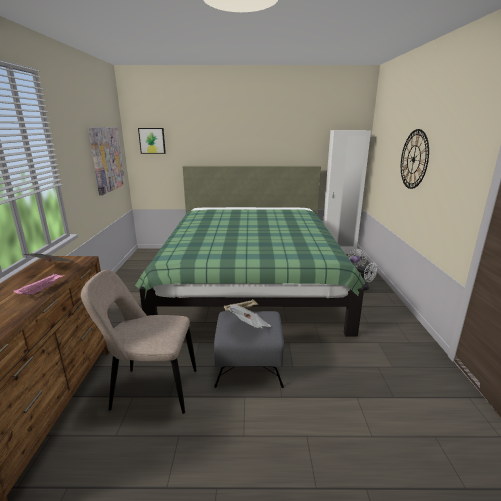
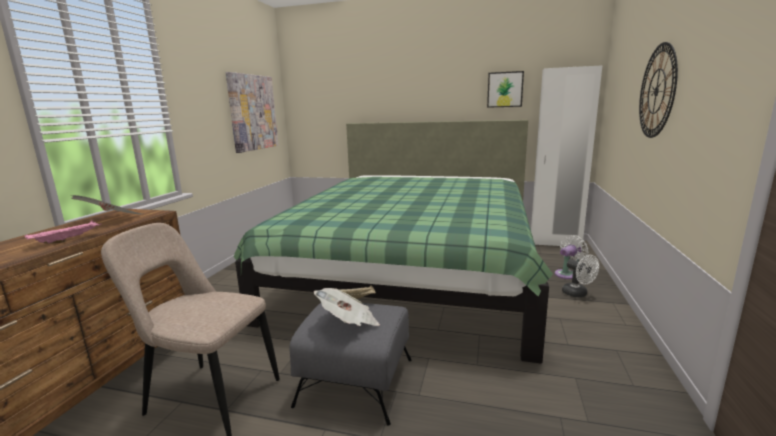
camera: 15 degrees right, 5 degrees down
picture [138,128,166,154] -> picture moved to [487,71,524,108]

